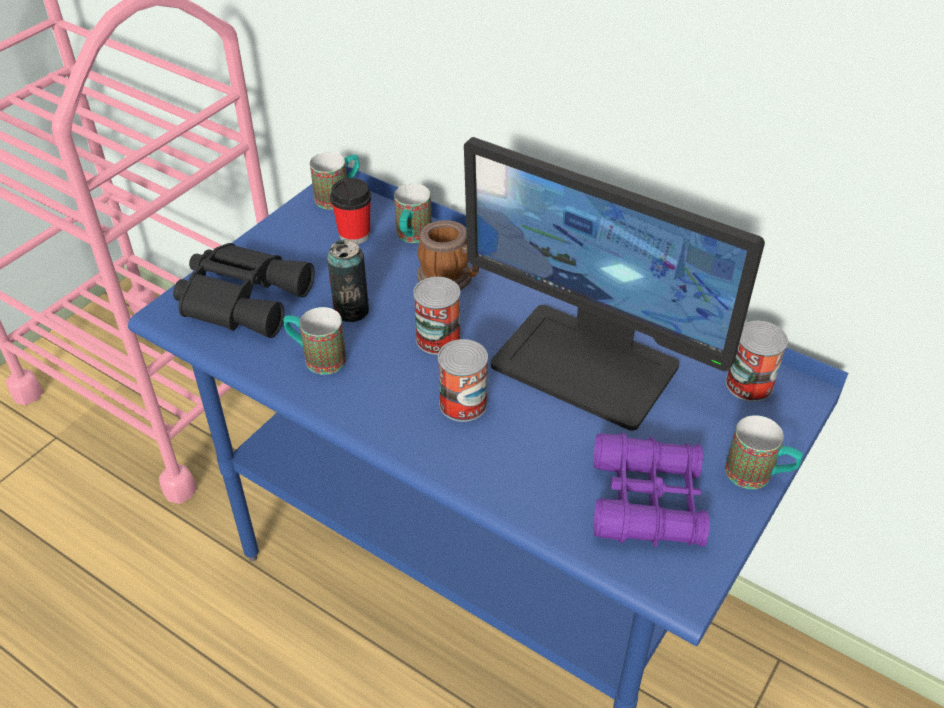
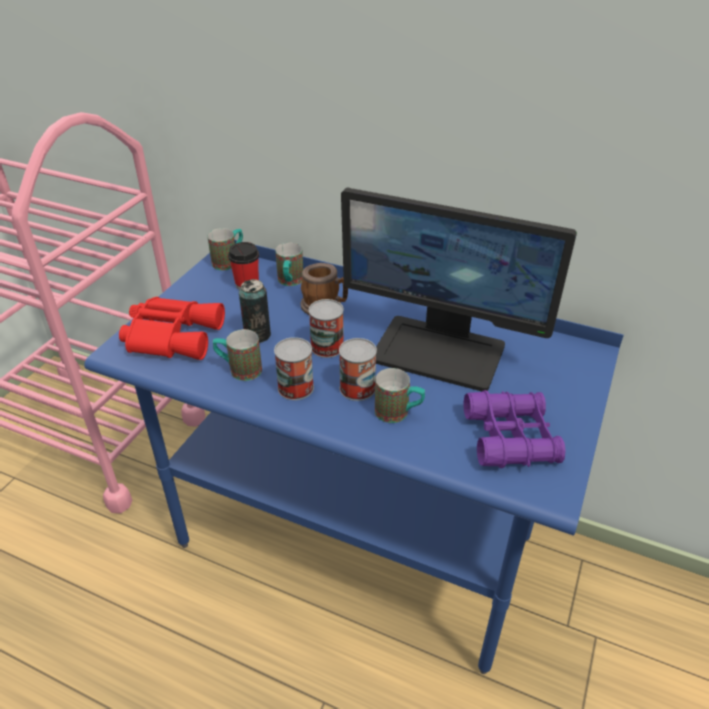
camera: 10 degrees left, 5 degrees down
black binoculars [173,243,315,338] -> red binoculars [119,297,225,360]
mug [725,415,803,489] -> mug moved to [375,368,425,423]
can [726,321,788,402] -> can moved to [274,337,314,400]

